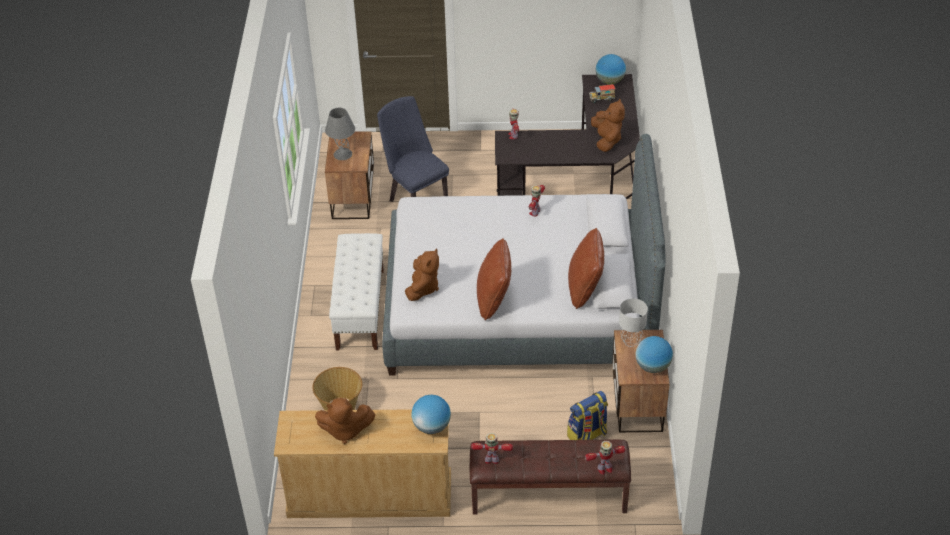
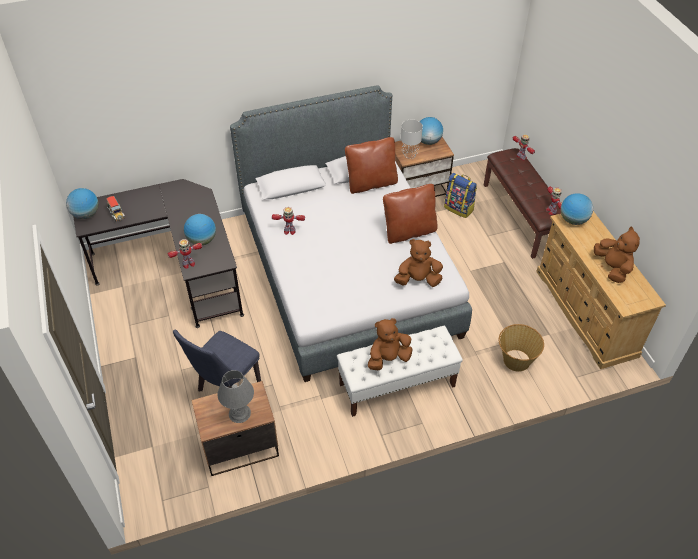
camera: 110 degrees left, 5 degrees up
brown plush toy [591,98,625,152] -> brown plush toy moved to [368,318,413,370]
none -> globe [184,214,216,245]

